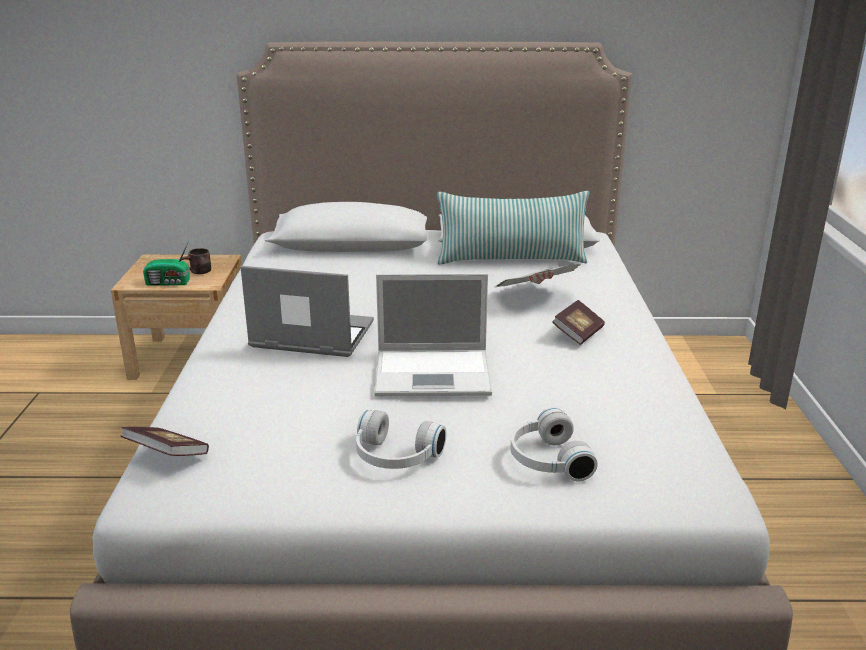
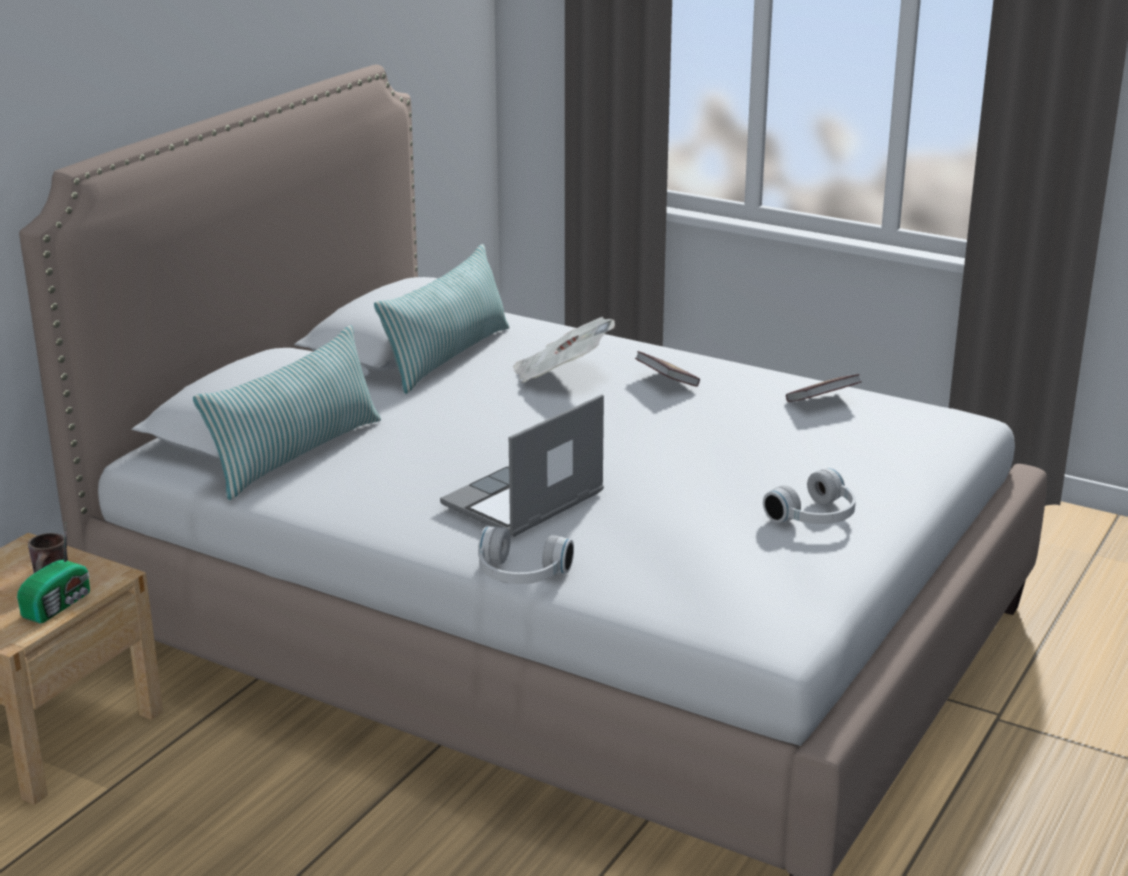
camera: 60 degrees left, 0 degrees up
book [121,427,209,456] -> book moved to [786,374,861,402]
laptop [374,273,492,396] -> none
white headphones [511,408,598,482] -> white headphones moved to [478,527,574,584]
none -> pillow [193,325,381,500]

